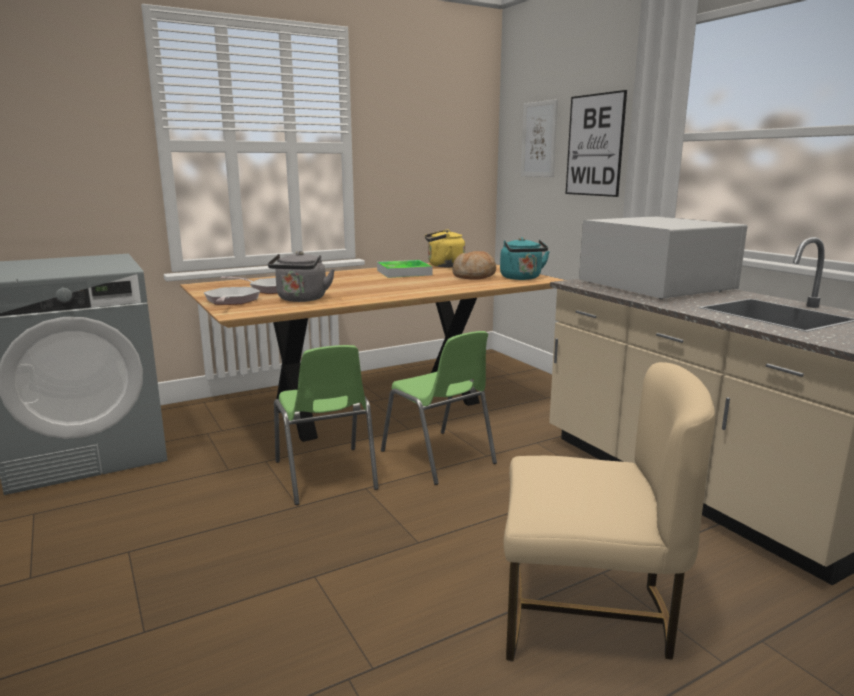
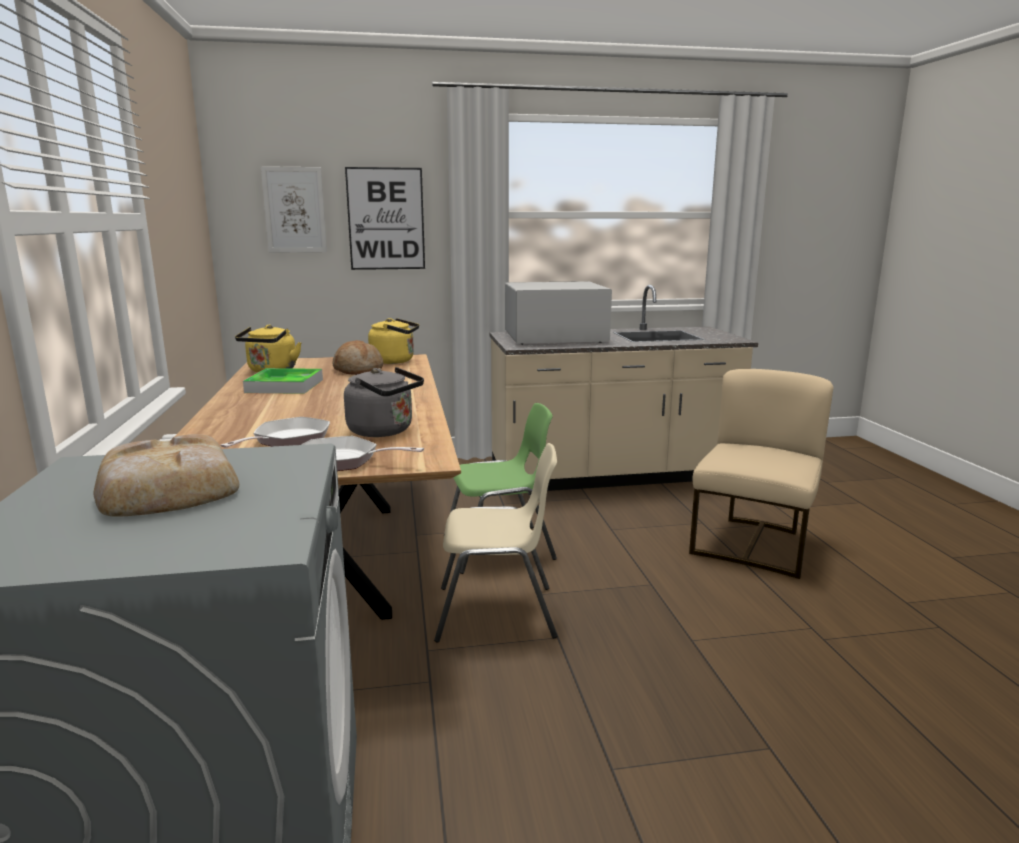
camera: 70 degrees left, 0 degrees up
green chair [274,345,379,505] -> beige chair [434,443,557,642]
turquoise kettle [500,237,550,280] -> yellow kettle [368,318,419,364]
none -> bread [94,434,239,517]

